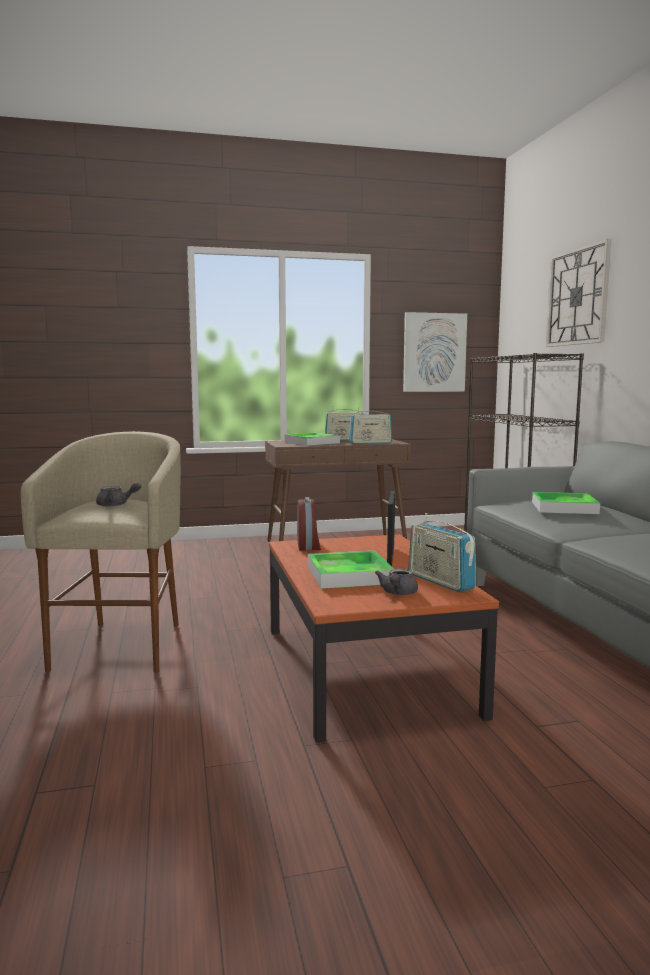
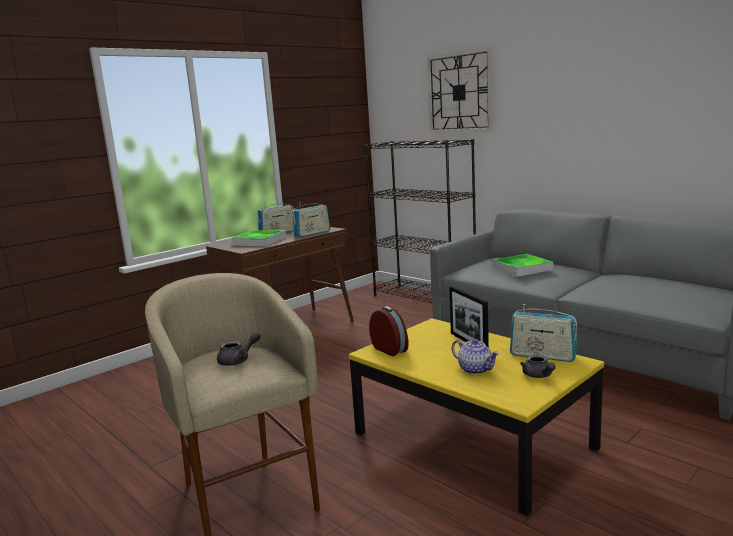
camera: 30 degrees left, 5 degrees up
brown coffee table [269,534,499,742] -> yellow coffee table [349,318,604,516]
tray [308,551,394,589] -> teapot [452,339,499,374]
picture [403,312,467,392] -> none

